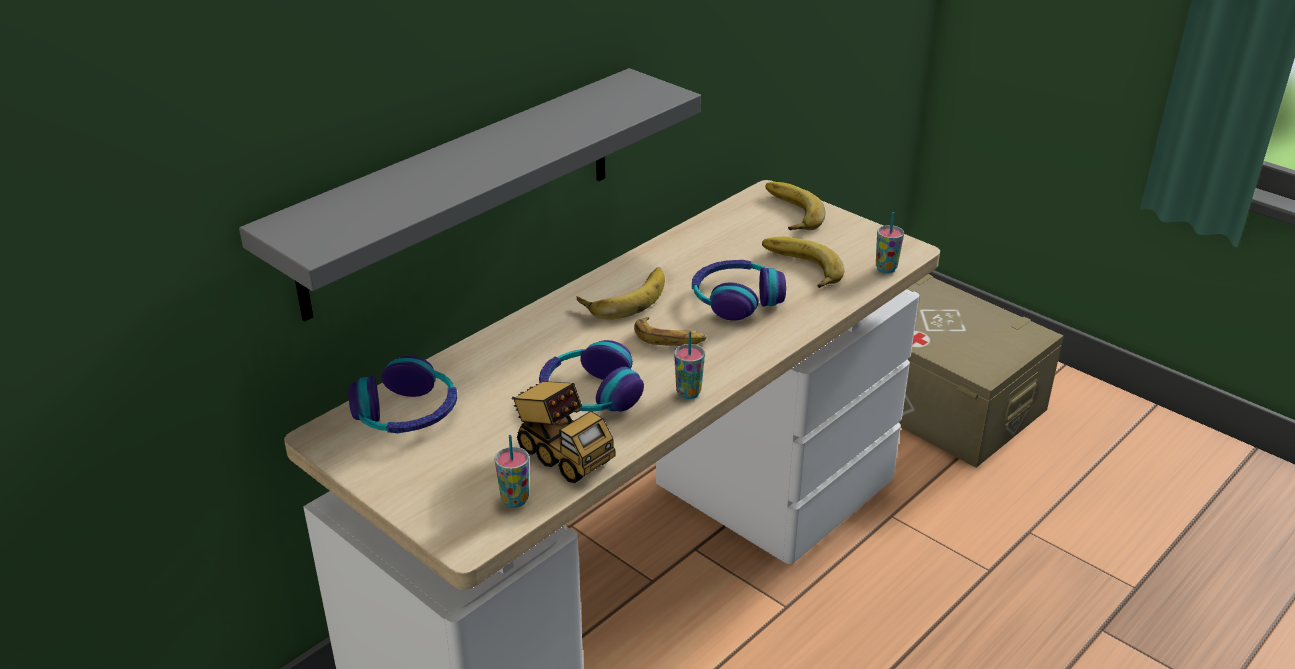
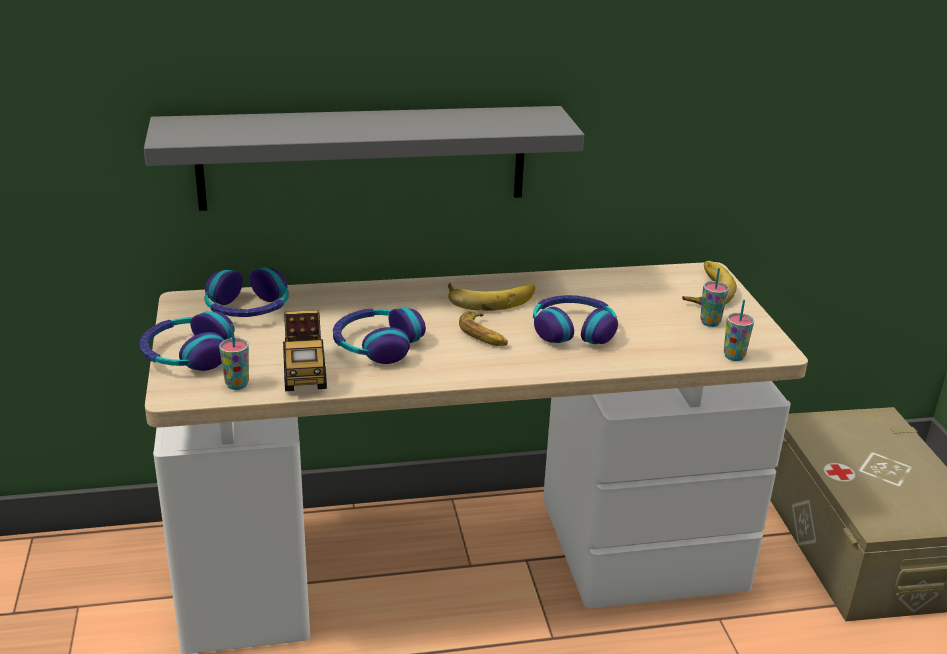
camera: 35 degrees right, 5 degrees down
cup [674,331,705,399] -> cup moved to [700,268,729,327]
banana [762,237,844,288] -> none
none -> headphones [139,311,234,371]

